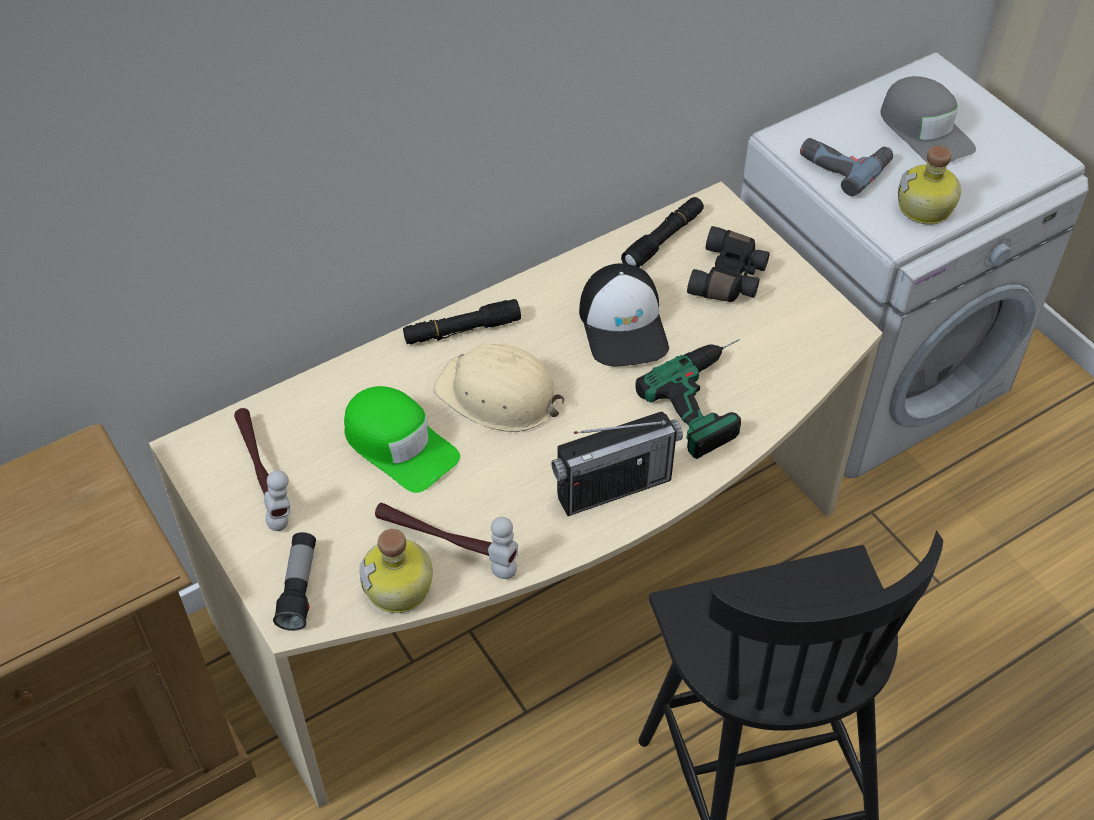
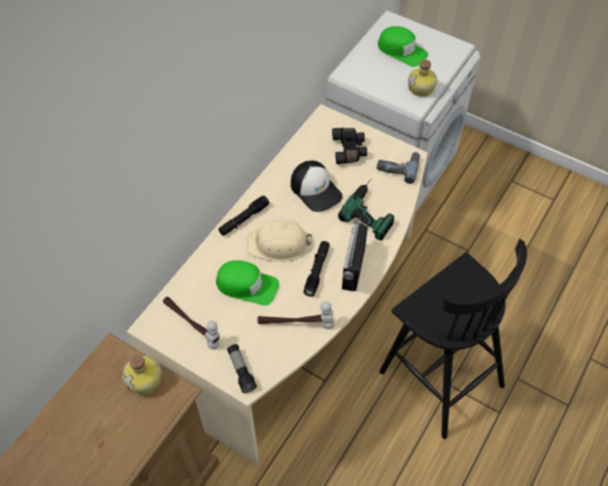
camera: 25 degrees left, 5 degrees up
bottle [359,529,433,613] -> bottle moved to [122,354,162,395]
radio [551,411,683,516] -> radio turned 150 degrees clockwise [342,218,368,291]
black flashlight [621,197,704,267] -> black flashlight moved to [304,241,330,297]
power drill [800,138,893,196] -> power drill moved to [376,152,420,184]
grey cap [880,76,976,163] -> green cap [378,26,428,67]

